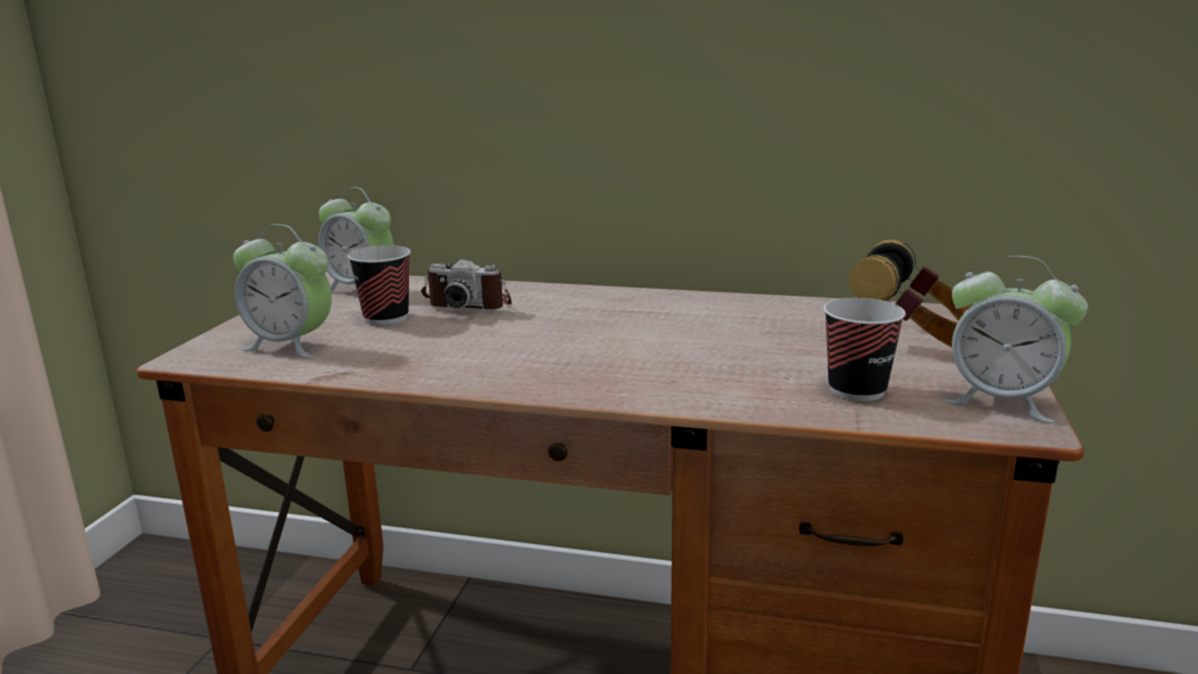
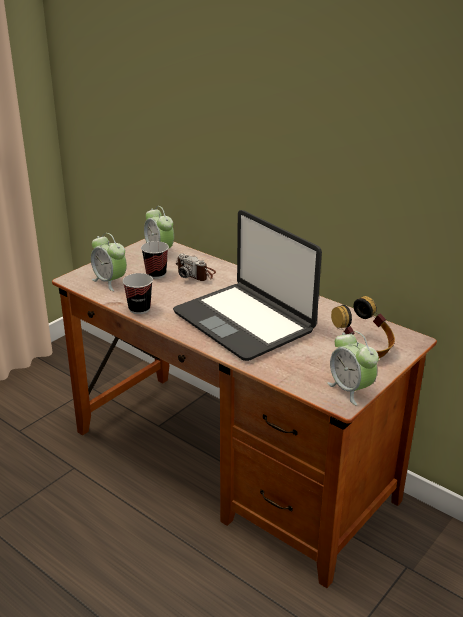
camera: 25 degrees right, 10 degrees up
cup [824,298,906,401] -> cup moved to [123,273,153,314]
none -> laptop [173,210,322,361]

